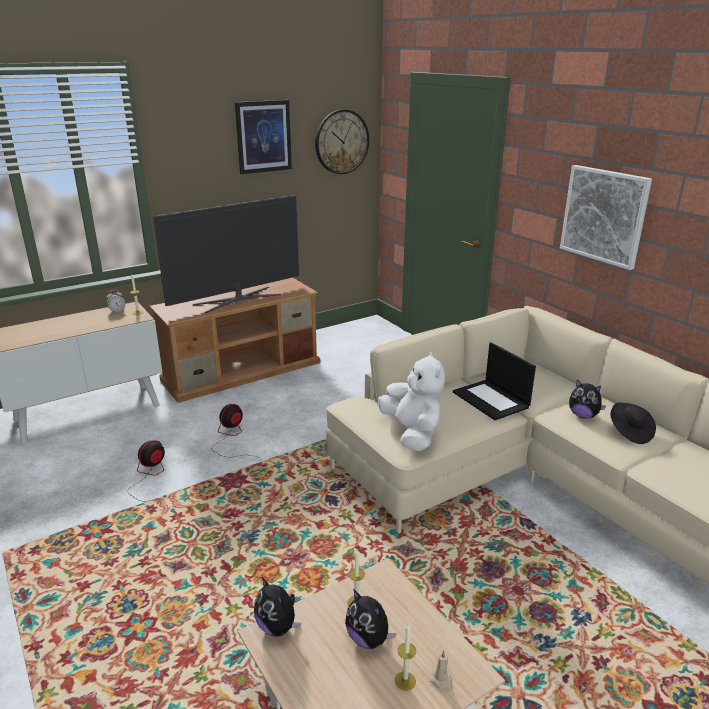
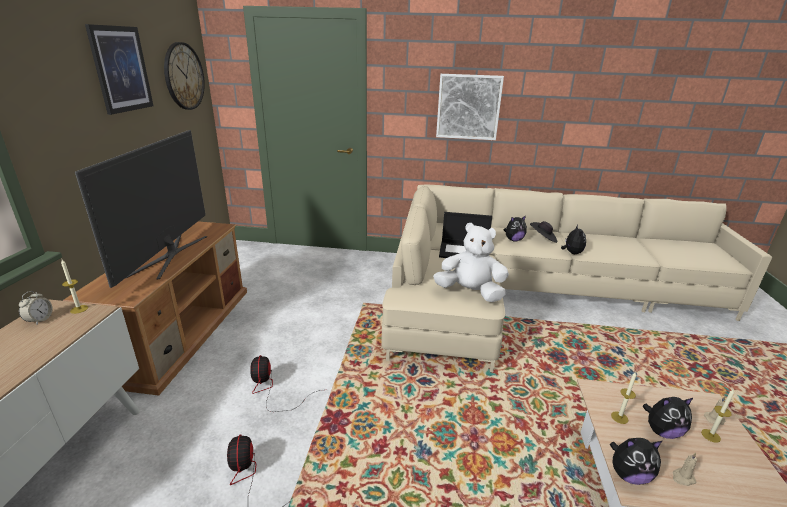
camera: 50 degrees left, 0 degrees up
none -> plush toy [561,225,586,254]
none -> beige candle [673,452,697,486]

